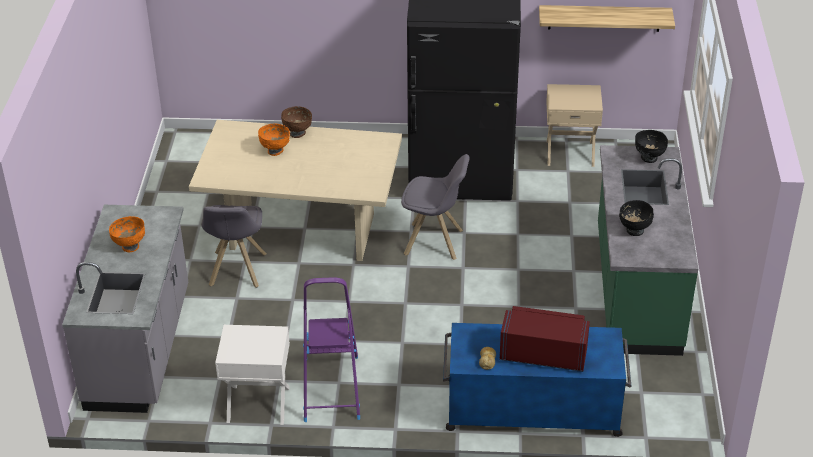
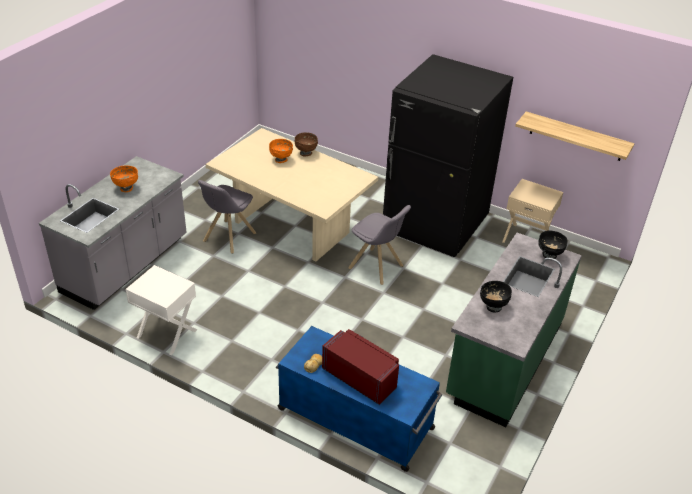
camera: 25 degrees right, 0 degrees up
purple step ladder [303,277,360,422] -> none

